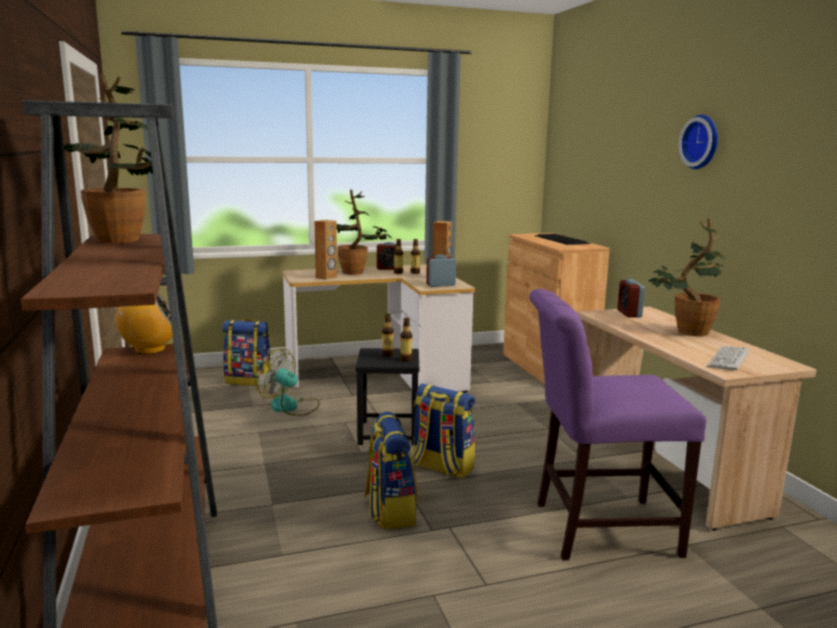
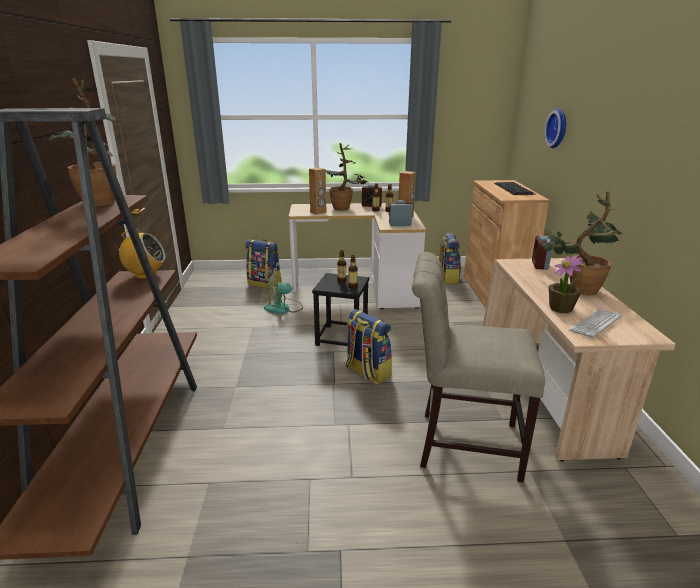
camera: 15 degrees right, 10 degrees up
fan [255,348,320,416] -> fan turned 60 degrees counterclockwise [264,268,303,314]
backpack [365,412,419,529] -> backpack moved to [439,233,461,284]
purple chair [530,289,706,560] -> beige chair [412,252,545,482]
wall clock [678,115,718,169] -> wall clock moved to [544,108,566,148]
none -> potted plant [549,255,583,313]

